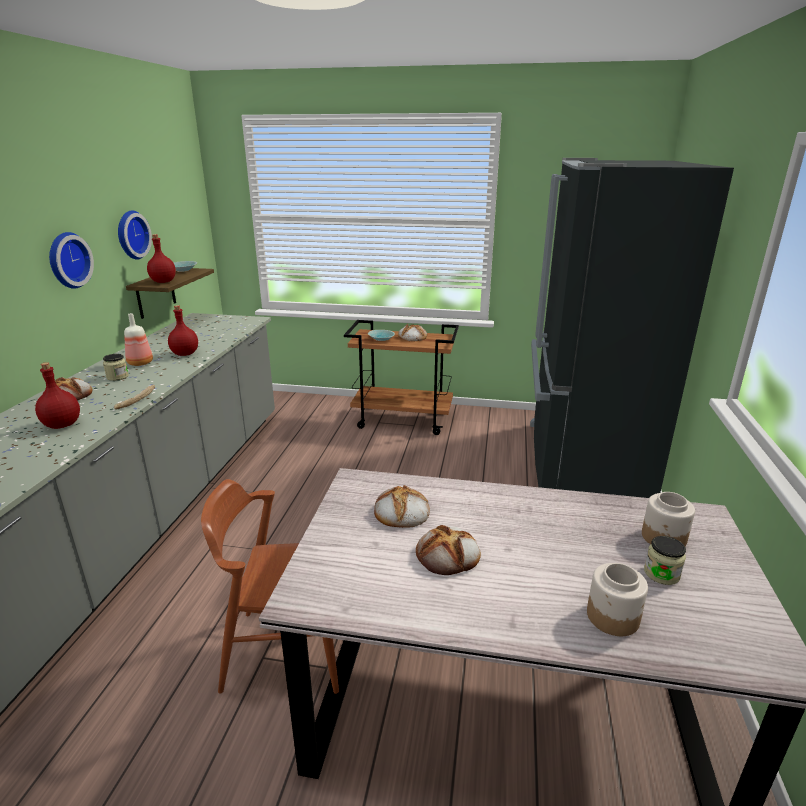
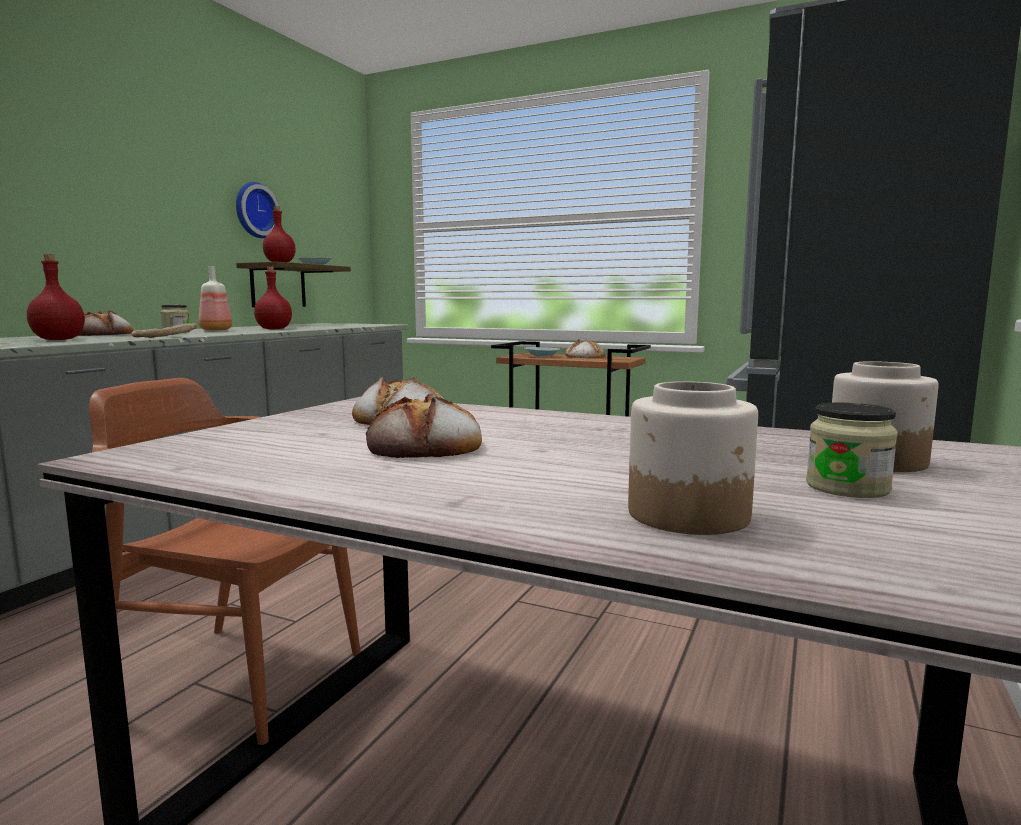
camera: 15 degrees right, 15 degrees down
wall clock [49,232,94,289] -> none

